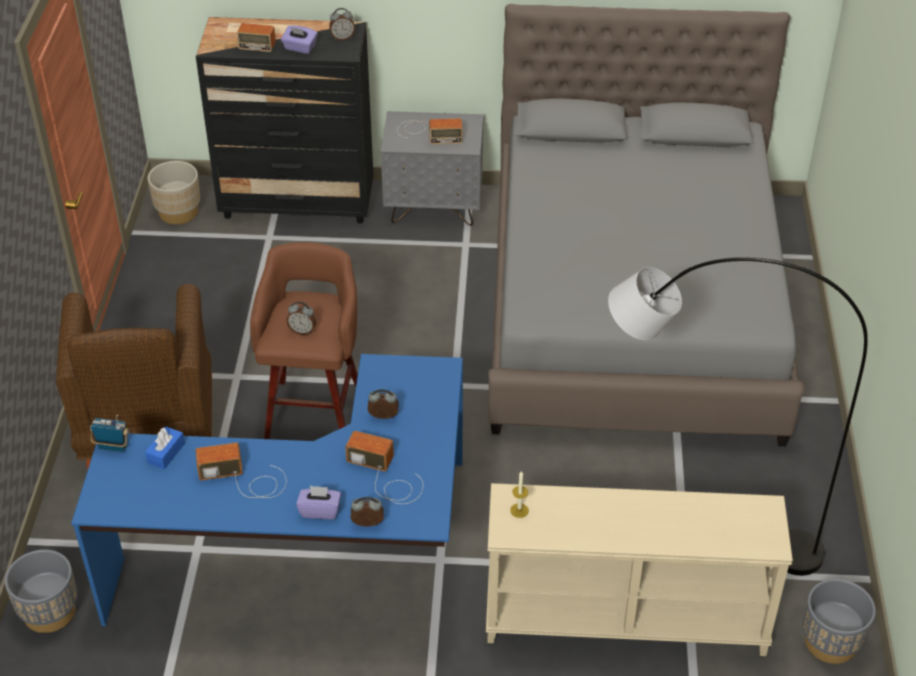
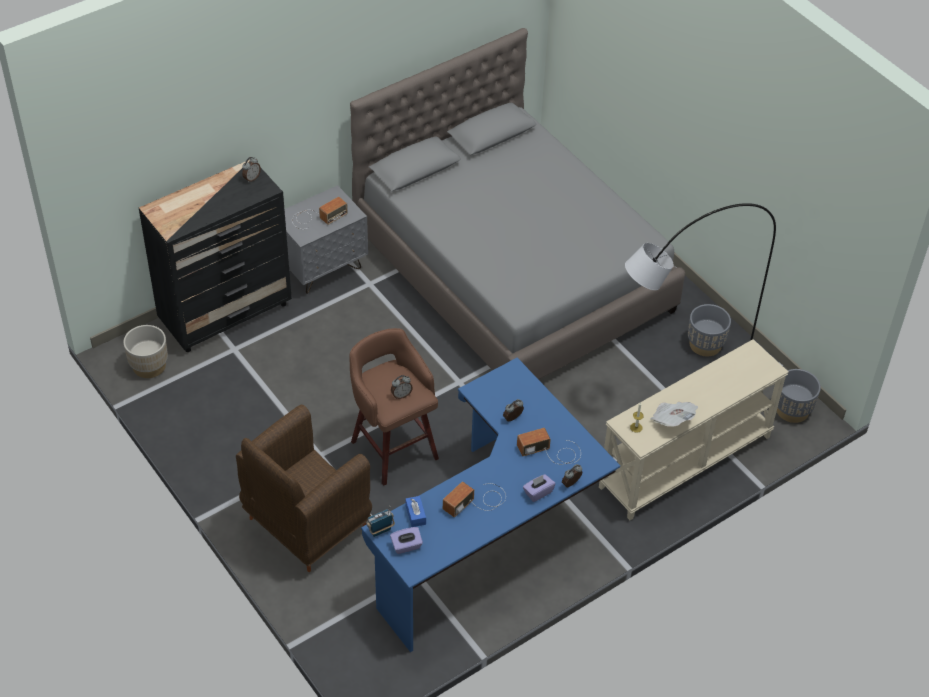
camera: 40 degrees left, 5 degrees up
grey planter [5,549,77,633] -> grey planter moved to [688,304,731,357]
brown armchair [56,284,212,470] -> brown armchair turned 90 degrees clockwise [236,405,372,572]
radio [213,23,276,52] -> none
purple tissue box [281,25,318,54] -> purple tissue box moved to [390,527,423,554]
none -> newspaper [650,402,698,427]

